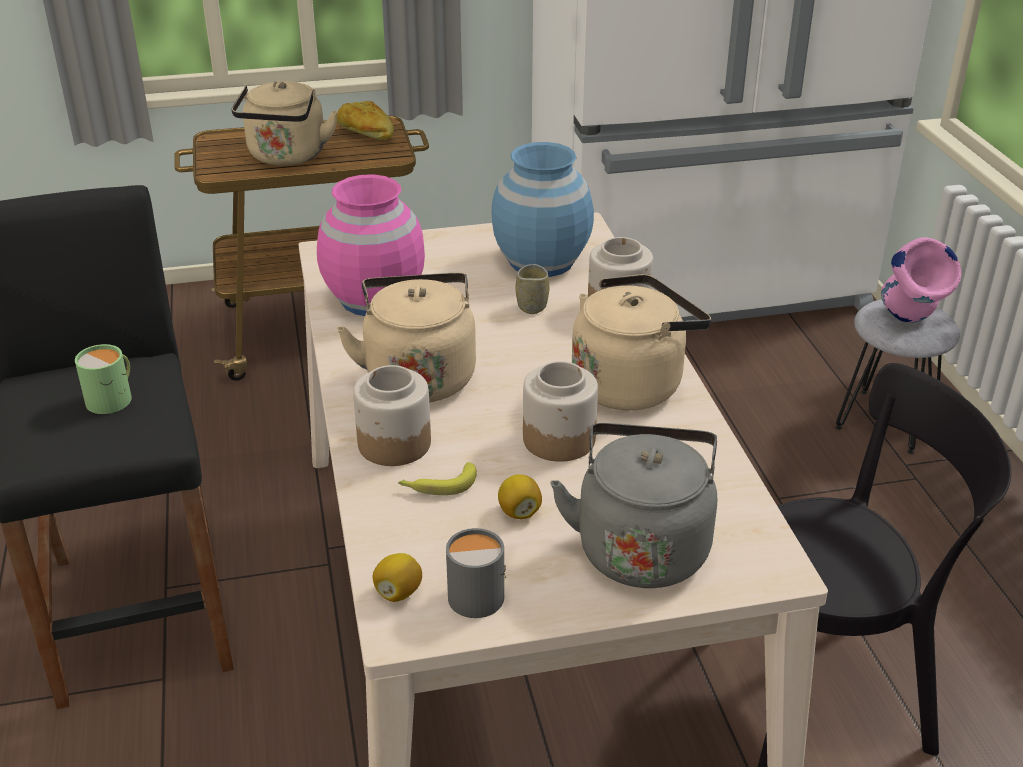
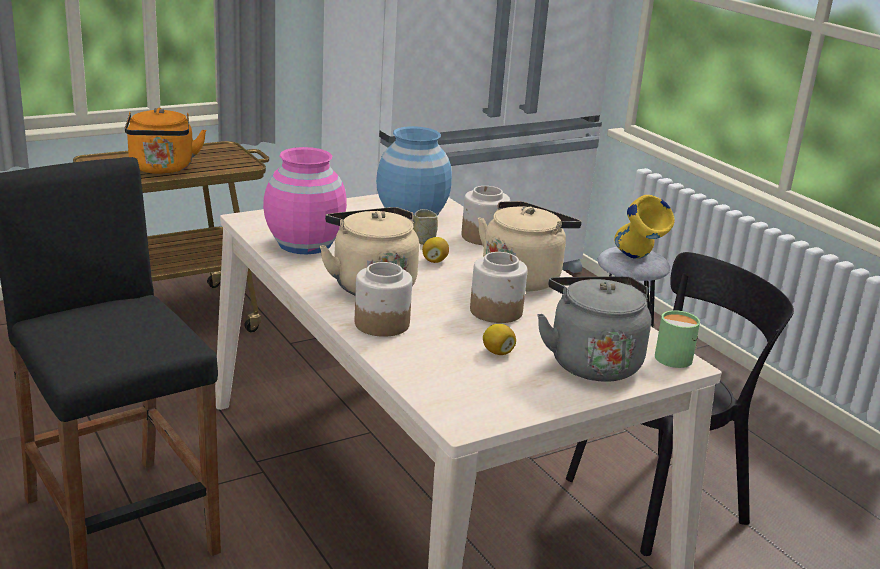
camera: 20 degrees left, 10 degrees down
green mug [75,344,132,414] -> green mug moved to [655,310,700,368]
beige kettle [231,81,338,166] -> orange kettle [125,108,207,174]
bread [337,101,394,140] -> none
lemon [373,553,422,602] -> lemon moved to [422,237,449,263]
banana [398,462,477,495] -> none
grey mug [446,528,506,618] -> none
pink vase [881,238,961,323] -> yellow vase [614,195,675,259]

